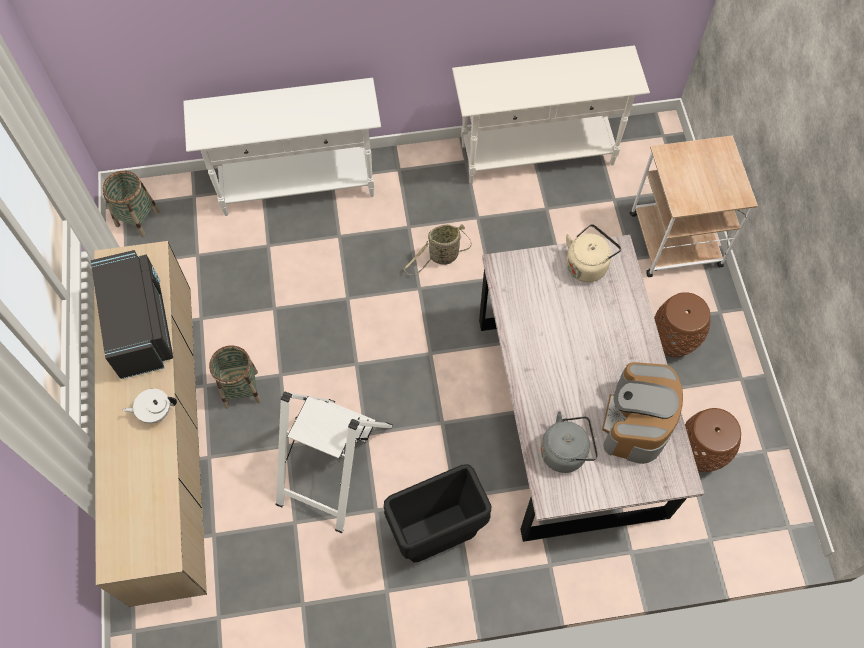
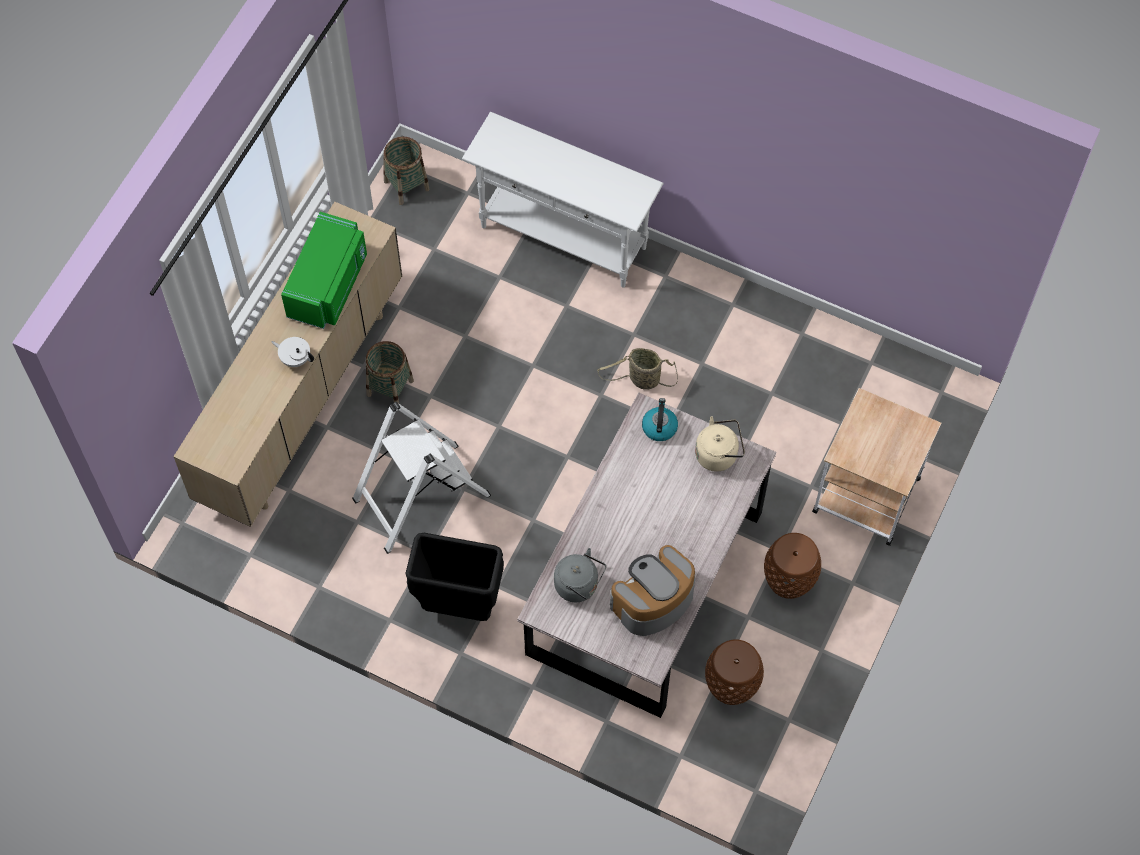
camera: 35 degrees right, 0 degrees up
black microwave [91,250,173,379] -> green microwave [281,212,367,329]
white console table [452,45,650,184] -> none
none -> kettle [642,398,678,441]

